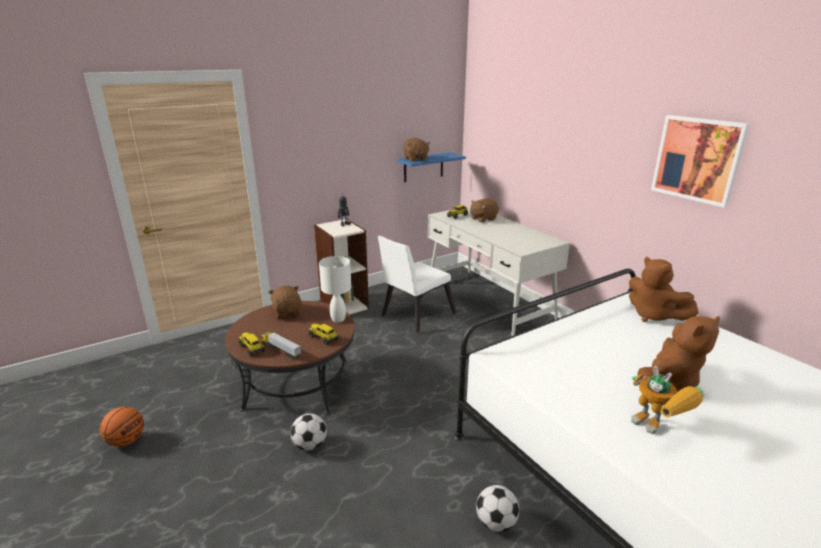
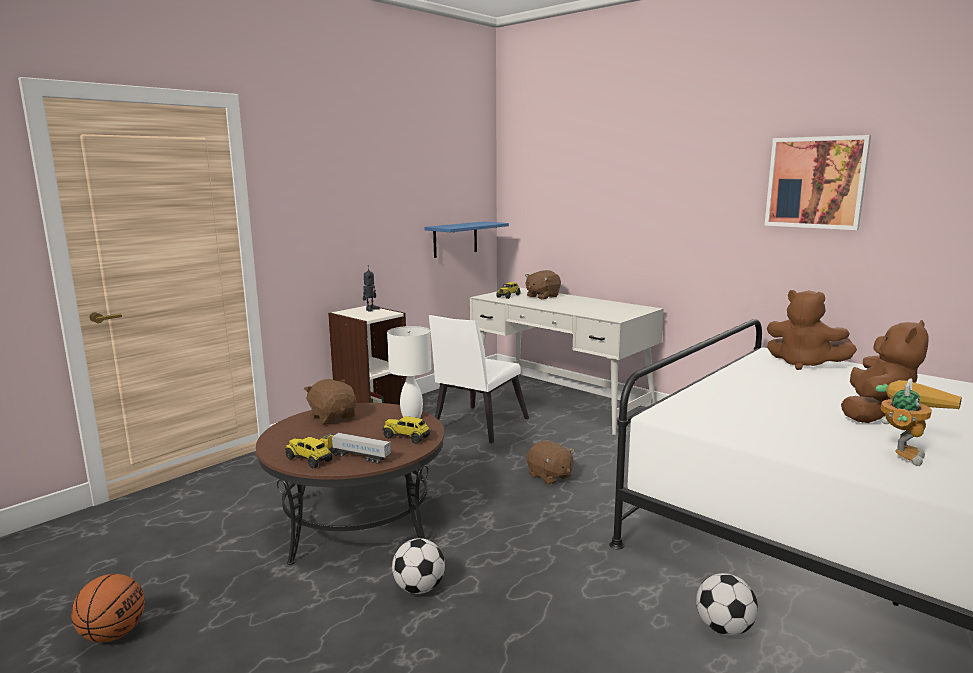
camera: 15 degrees left, 10 degrees down
brown plush toy [403,138,430,162] -> brown plush toy moved to [526,441,574,485]
toy robot [631,366,704,434] -> toy robot turned 90 degrees counterclockwise [876,379,962,466]

